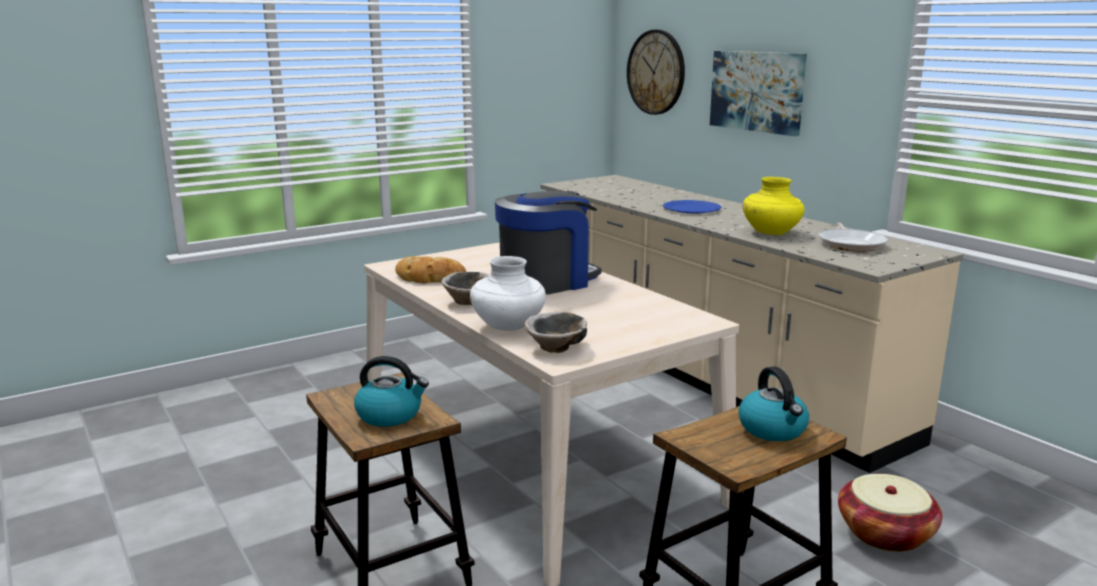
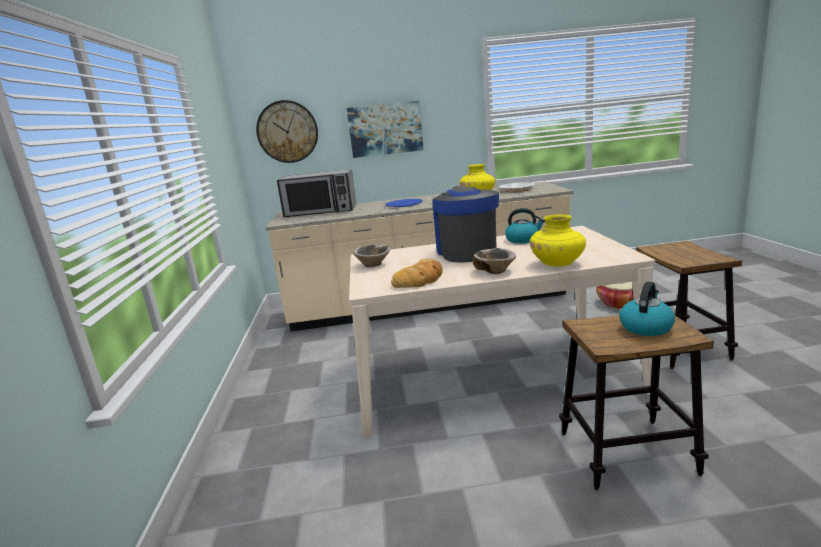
camera: 60 degrees left, 0 degrees up
white vase [470,256,546,331] -> yellow vase [530,214,586,267]
bowl [524,311,587,353] -> bowl moved to [353,244,390,267]
kettle [738,366,809,441] -> kettle moved to [505,208,545,244]
none -> microwave [277,169,356,217]

